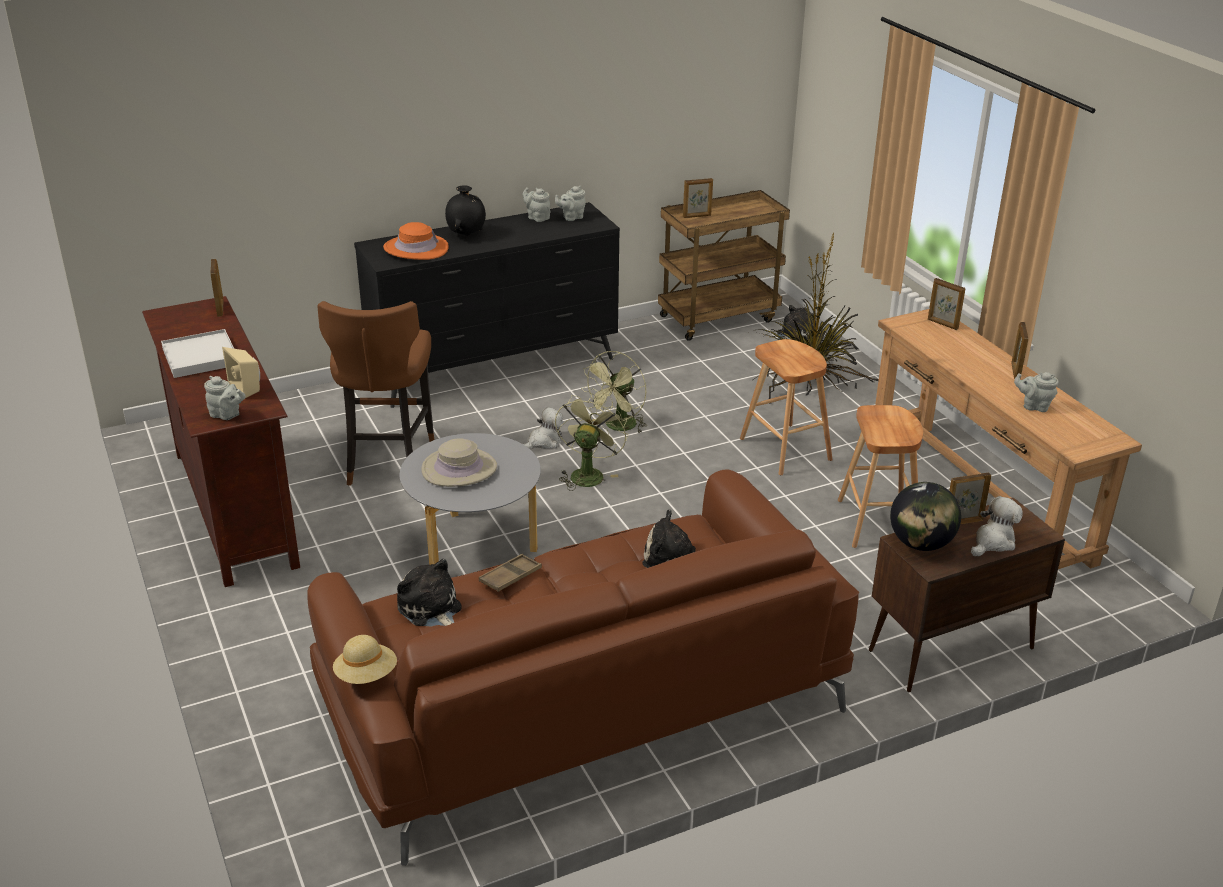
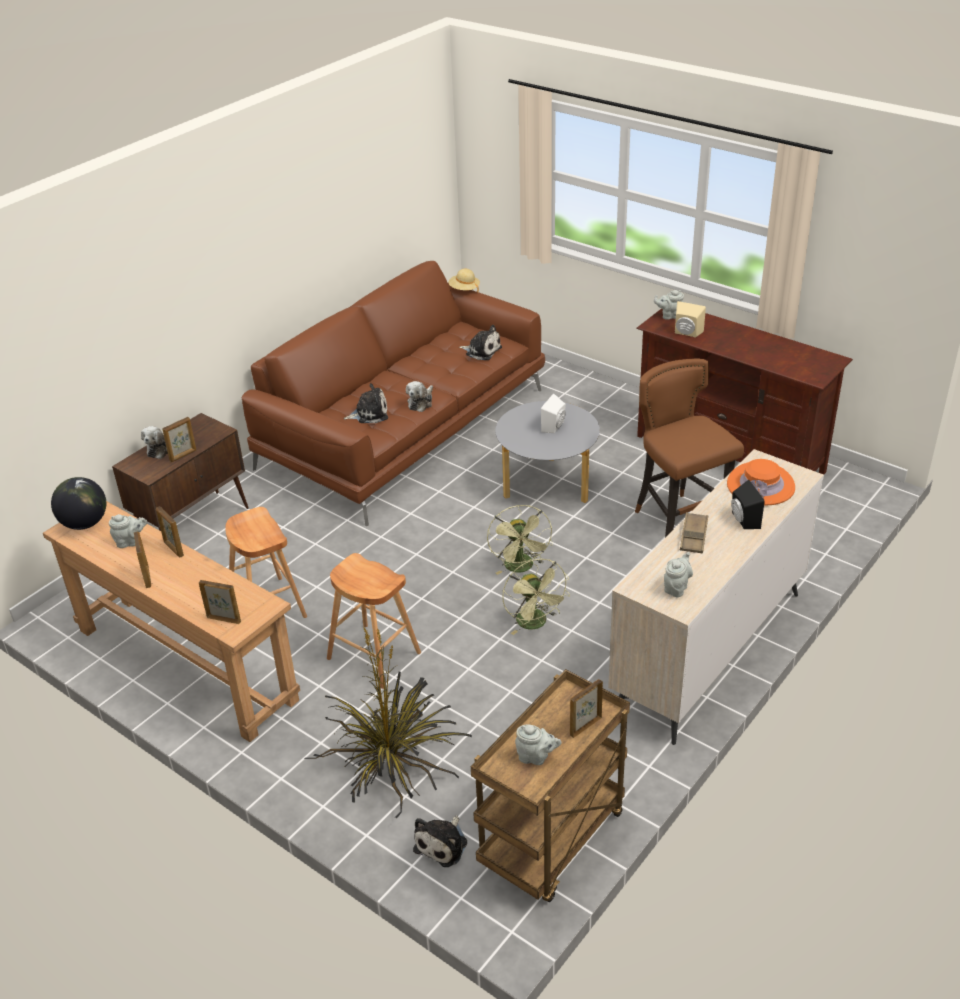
camera: 155 degrees right, 5 degrees up
white tray [161,329,234,378] -> none
picture frame [210,259,223,317] -> picture frame moved to [156,506,184,558]
black dresser [354,202,620,408] -> beige dresser [608,449,824,745]
beige hat [421,438,497,487] -> white speaker [541,393,566,433]
black vase [445,186,486,236] -> black speaker [731,480,765,529]
brown tray [479,554,542,592] -> brown tray moved to [680,512,708,553]
plush toy [521,407,563,450] -> plush toy moved to [406,381,433,412]
grey teapot [522,187,551,222] -> grey teapot moved to [515,724,562,765]
green fan [581,351,647,433] -> green fan turned 150 degrees clockwise [502,559,570,635]
globe [890,482,961,551] -> globe moved to [51,477,106,530]

